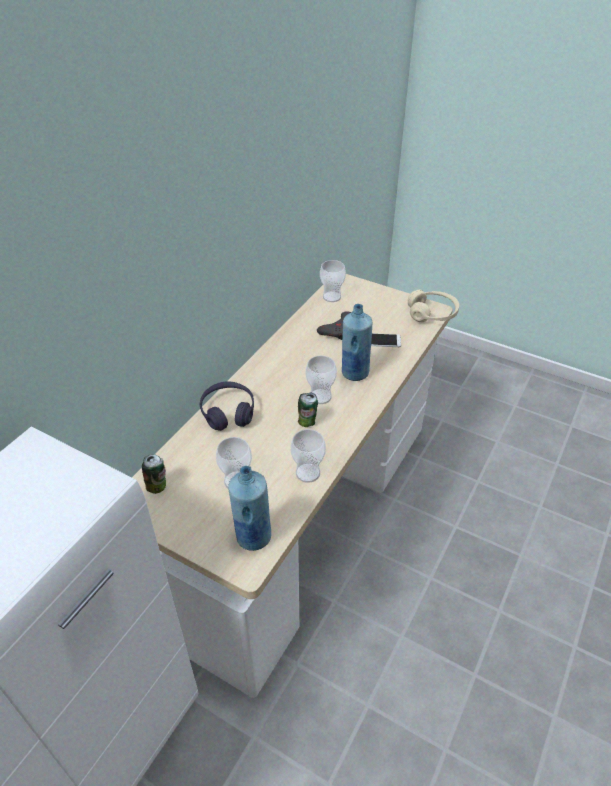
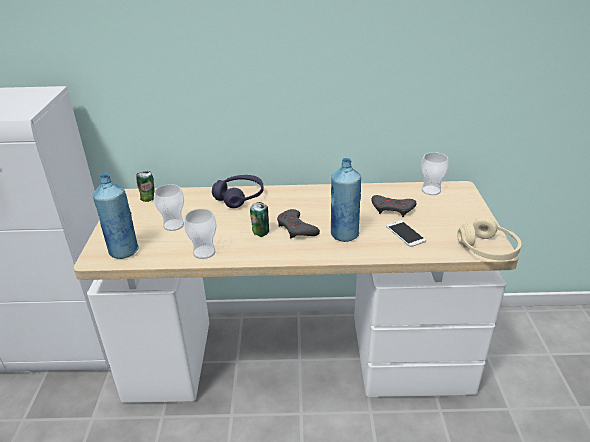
camera: 60 degrees right, 10 degrees down
cup [305,356,337,404] -> grey game controller [277,209,320,238]

